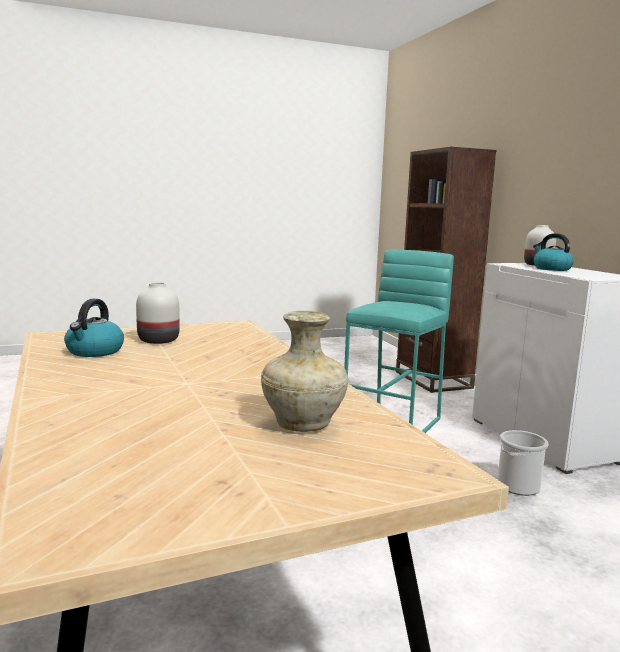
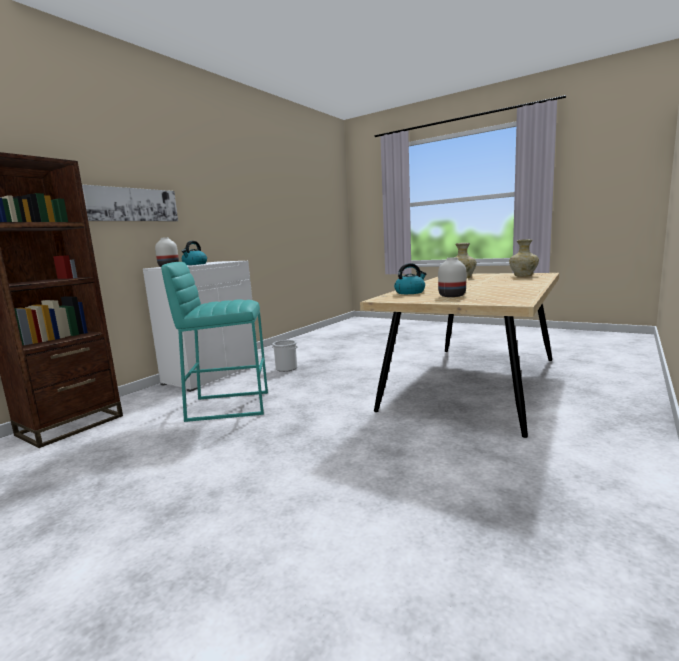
camera: 125 degrees left, 0 degrees up
kettle [64,299,124,357] -> kettle moved to [394,263,426,294]
none -> picture [82,185,178,221]
none -> beige vase [509,239,539,277]

